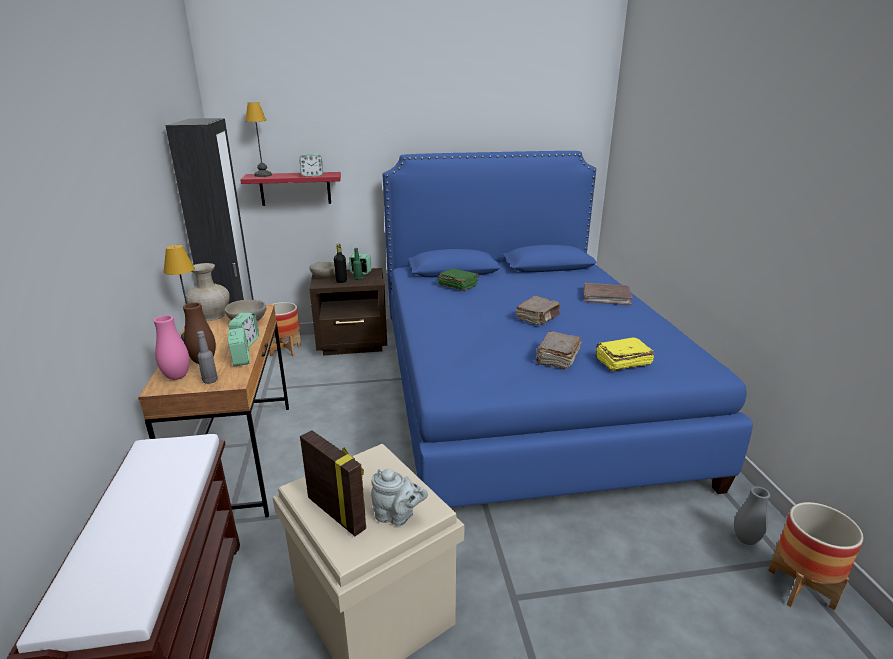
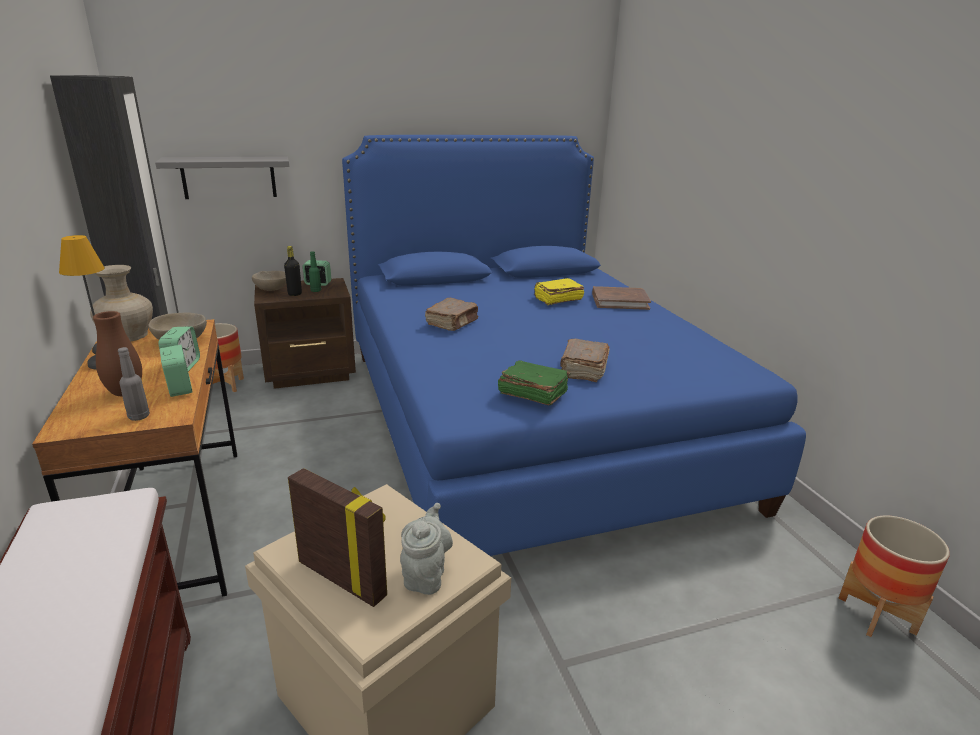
camera: 10 degrees left, 0 degrees up
pink vase [154,315,190,380] -> none
red shelf [240,172,341,206] -> grey shelf [155,156,289,199]
table lamp [245,102,272,177] -> none
alarm clock [299,154,323,177] -> none
grey teapot [371,469,428,526] -> grey teapot turned 90 degrees counterclockwise [400,503,453,595]
green book [438,268,479,291] -> green book moved to [498,360,570,405]
brown book [516,296,560,325] -> brown book moved to [425,298,478,331]
yellow book [595,337,655,371] -> yellow book moved to [534,278,585,305]
grey vase [734,486,770,545] -> none

